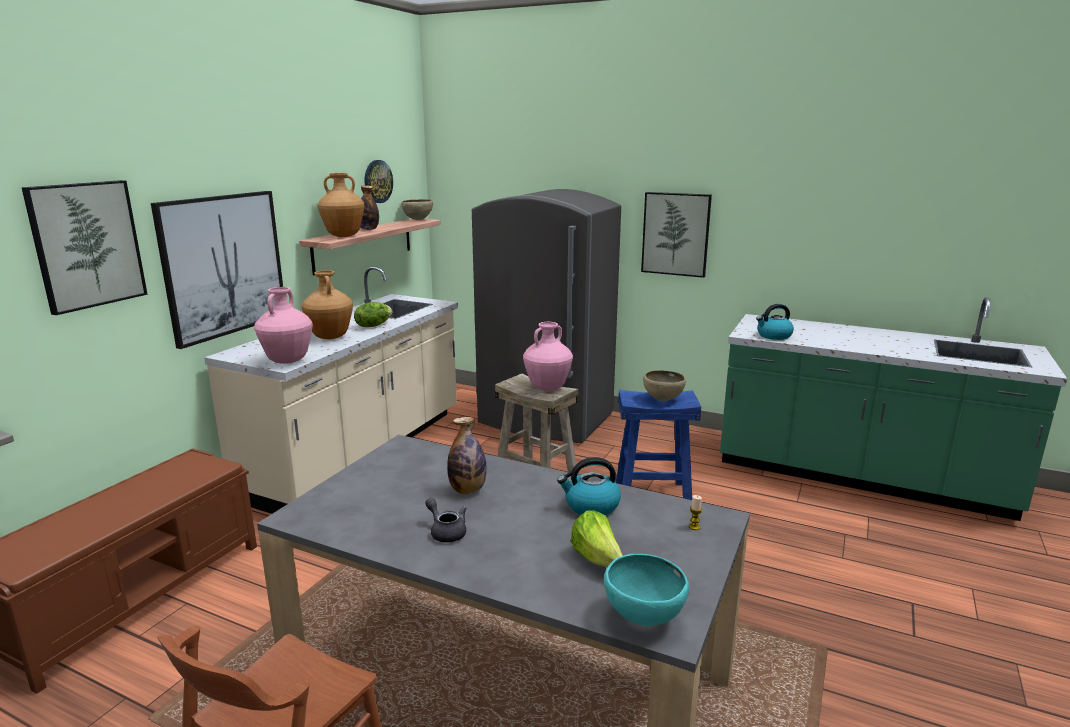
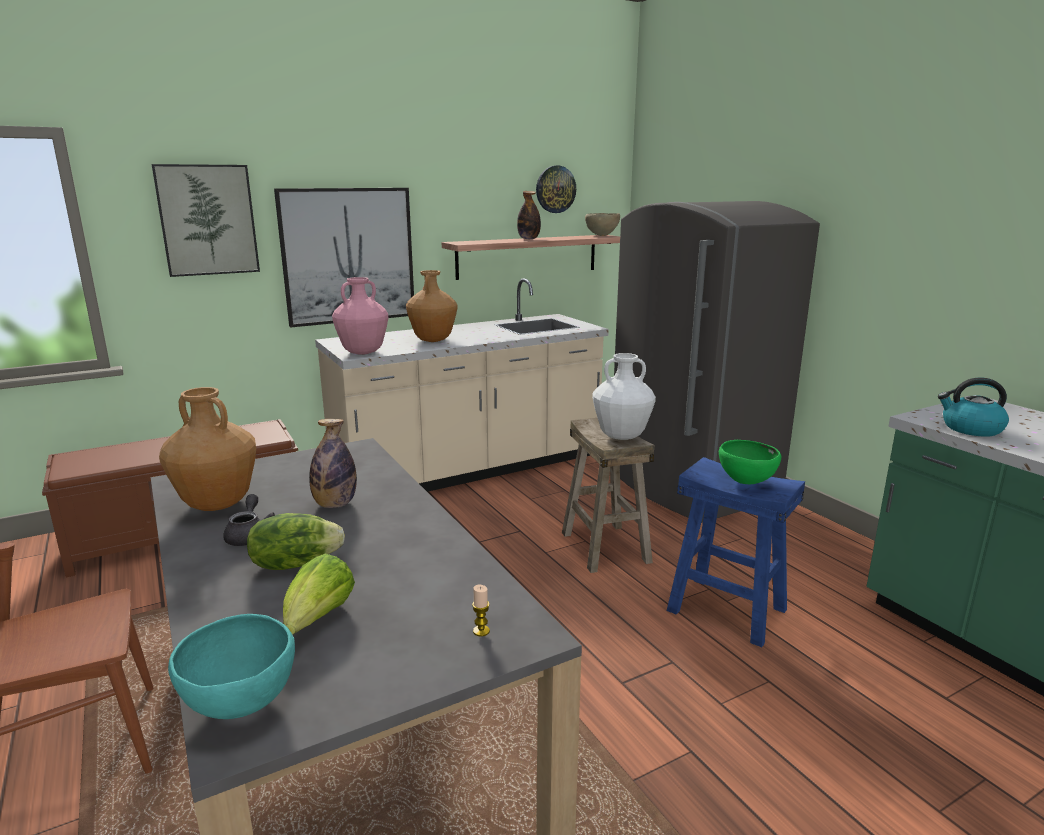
camera: 35 degrees right, 0 degrees up
brown vase [318,173,364,237] -> brown vase moved to [159,387,256,511]
lettuce [354,302,392,327] -> lettuce moved to [247,513,345,570]
pink vase [523,322,573,391] -> white vase [592,353,656,440]
kettle [557,457,621,515] -> none
picture [641,192,712,278] -> none
brown bowl [643,370,686,401] -> green bowl [719,440,781,484]

